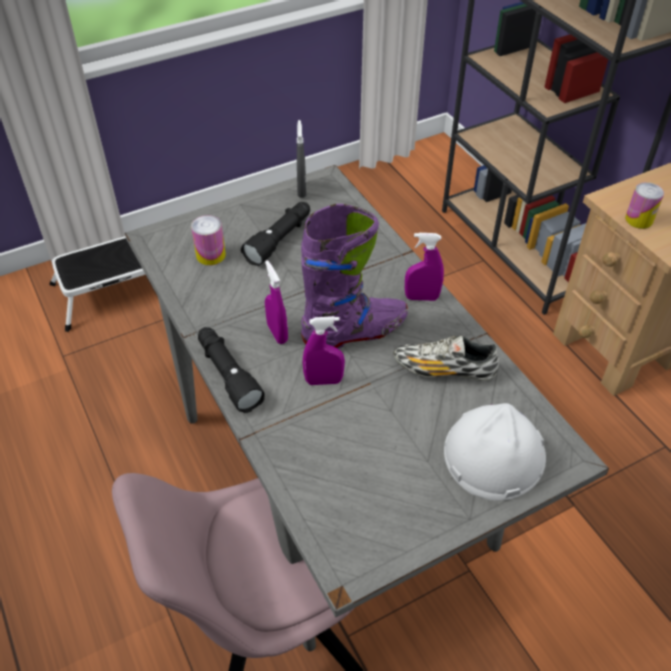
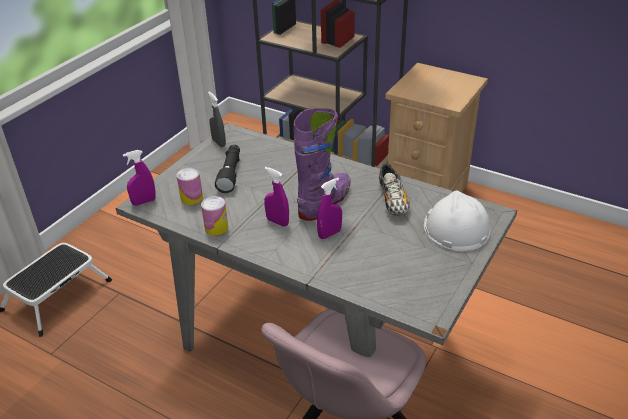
camera: 30 degrees left, 10 degrees down
black flashlight [198,327,265,413] -> none
shoe [394,336,500,381] -> shoe turned 75 degrees counterclockwise [379,163,410,216]
purple spray bottle [405,233,444,301] -> purple spray bottle moved to [123,150,156,206]
can [625,182,664,229] -> can moved to [201,196,228,236]

